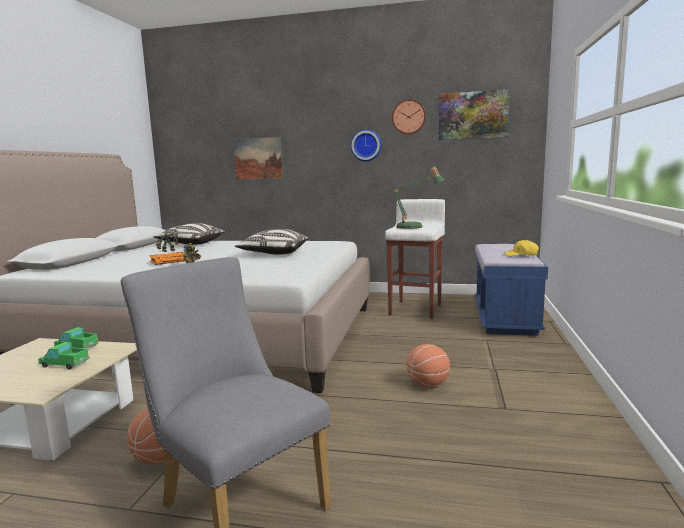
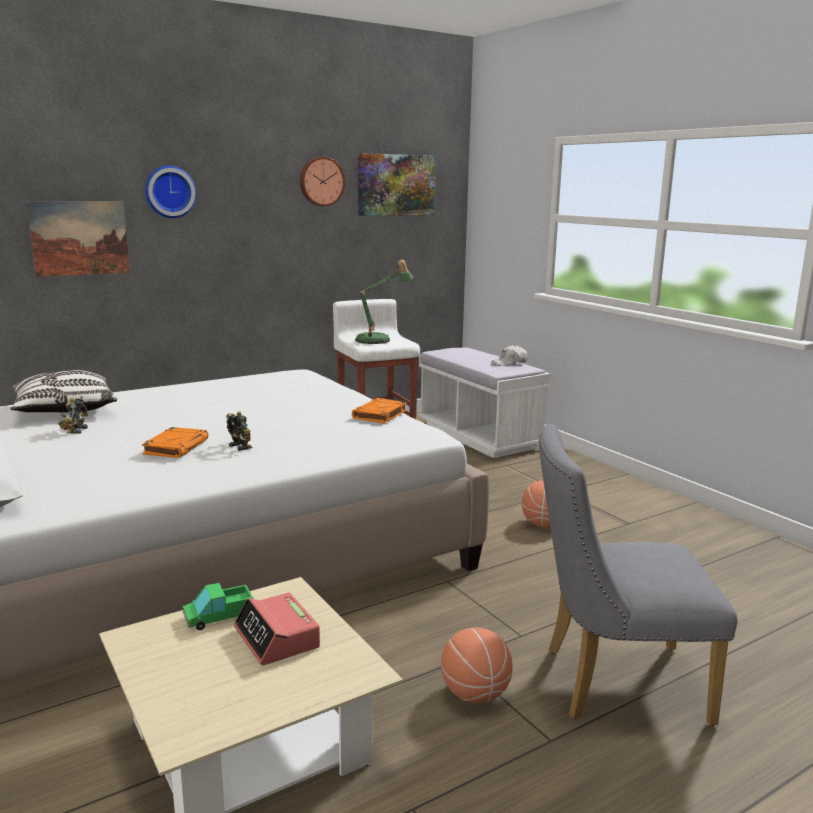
camera: 45 degrees left, 5 degrees up
toy truck [38,342,90,369] -> alarm clock [234,592,320,665]
pillow [235,229,308,255] -> none
wall clock [351,129,381,161] -> wall clock moved to [145,165,196,218]
blue bench [475,244,548,336] -> white bench [418,348,551,458]
yellow cap [504,240,539,256] -> white cap [492,345,527,366]
none -> orange book [352,398,407,423]

